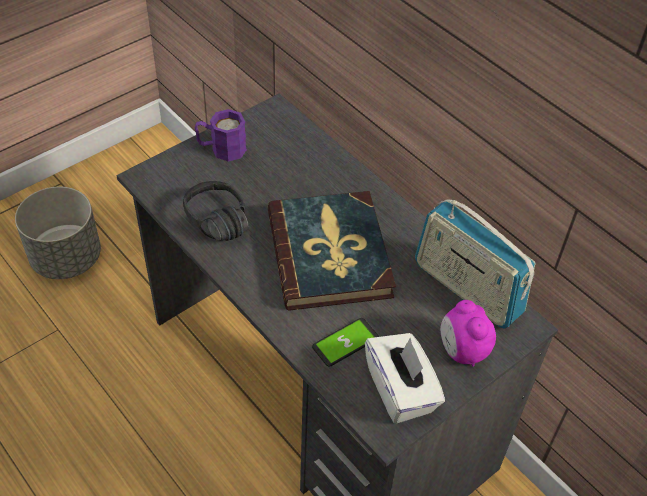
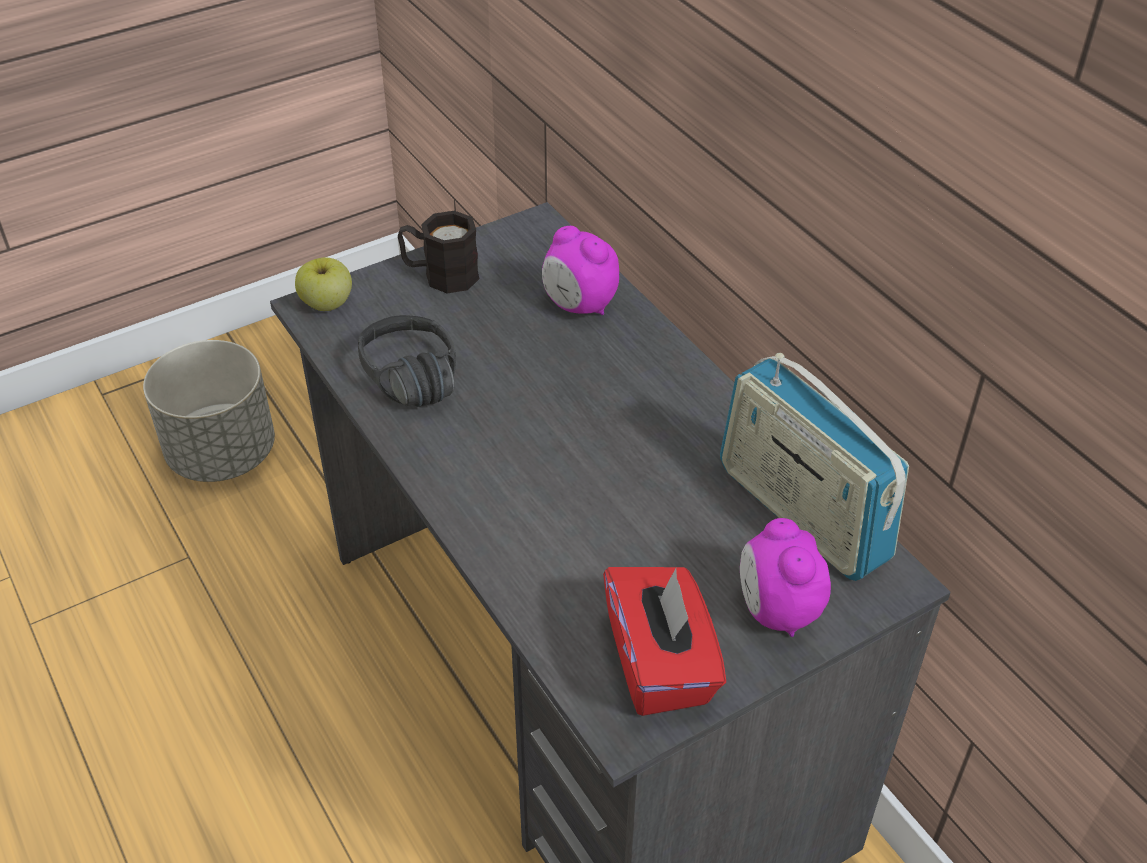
camera: 10 degrees right, 5 degrees down
purple mug [194,109,247,162] -> black mug [398,211,479,293]
book [267,191,396,311] -> none
phone [312,318,379,367] -> none
white tissue box [365,333,445,424] -> red tissue box [603,567,726,716]
none -> apple [295,257,352,311]
none -> alarm clock [542,226,619,315]

